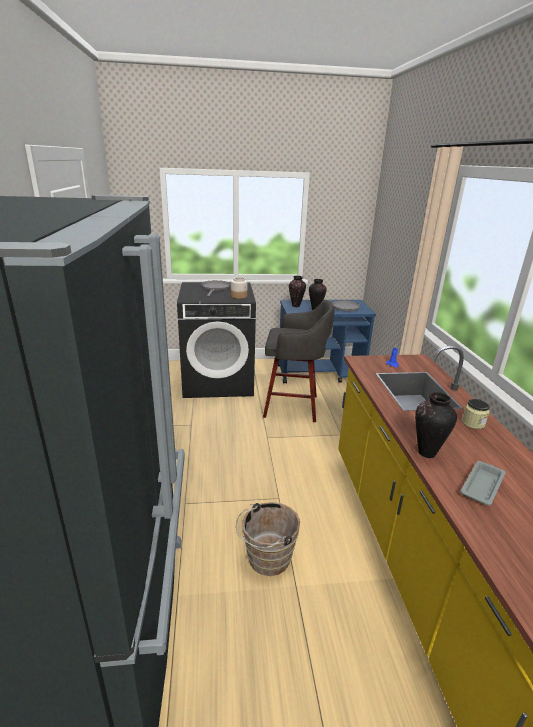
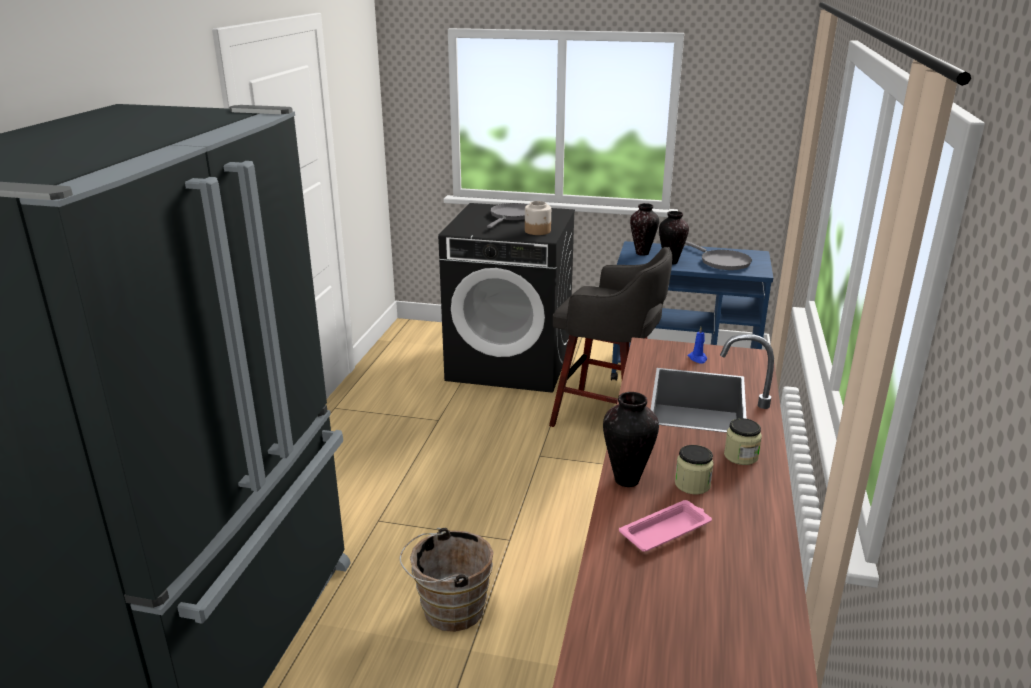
camera: 20 degrees right, 0 degrees up
grey tray [461,461,506,506] -> pink tray [619,500,712,552]
none -> jar [675,445,714,494]

